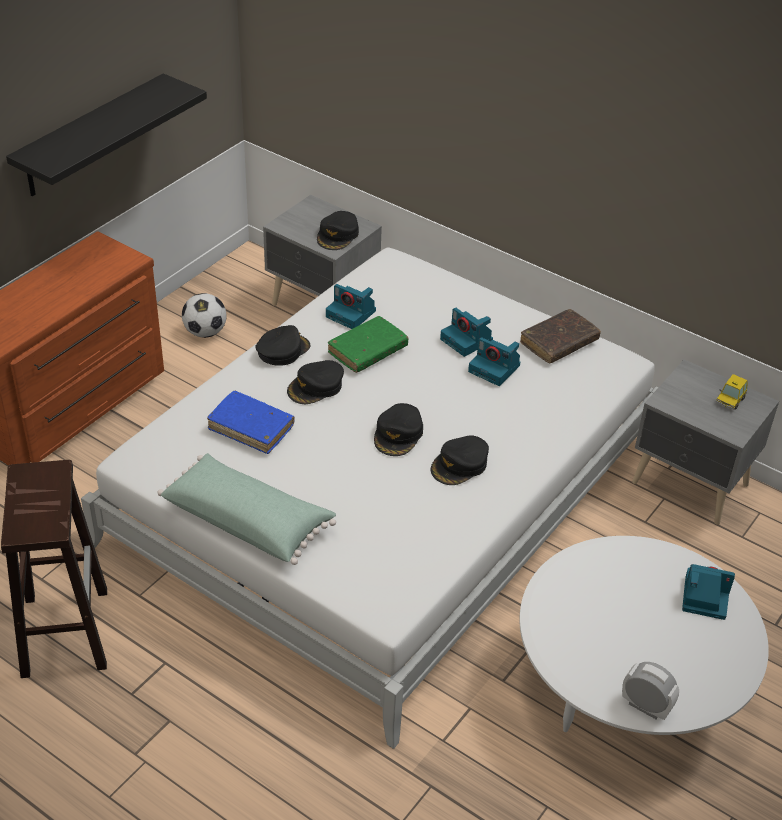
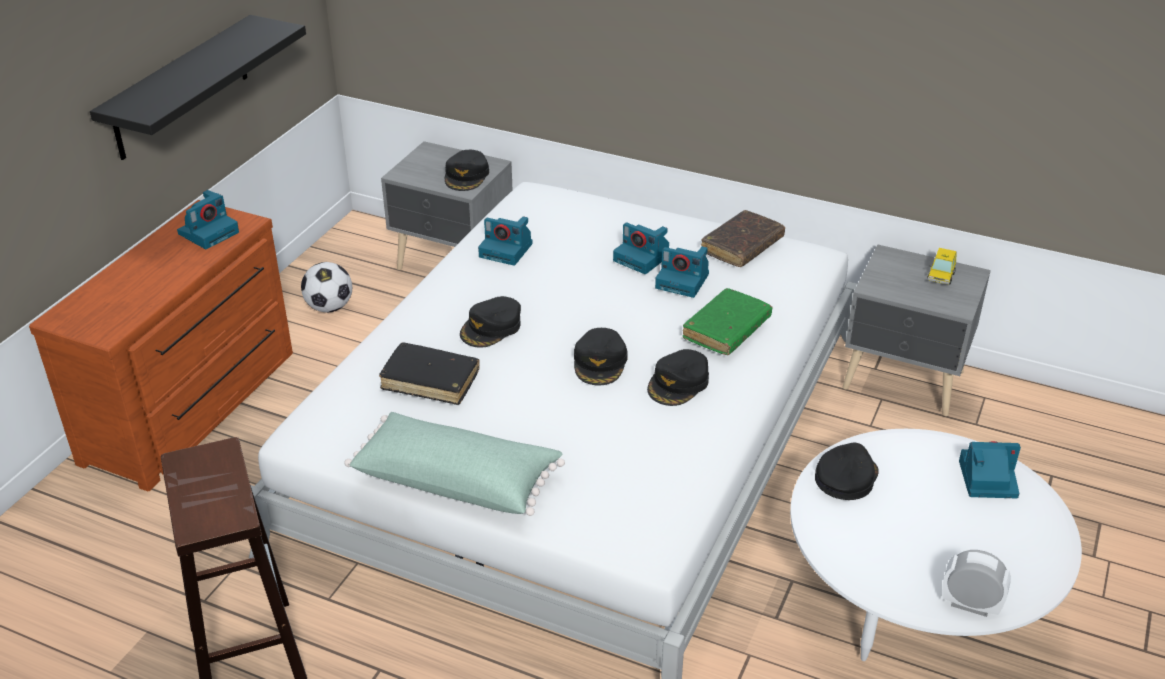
camera: 10 degrees left, 5 degrees down
blue book [207,391,294,454] -> black book [379,342,480,405]
black cap [255,325,310,366] -> black cap moved to [815,443,879,500]
green book [327,316,409,373] -> green book moved to [683,288,773,355]
none -> camera [177,190,239,249]

